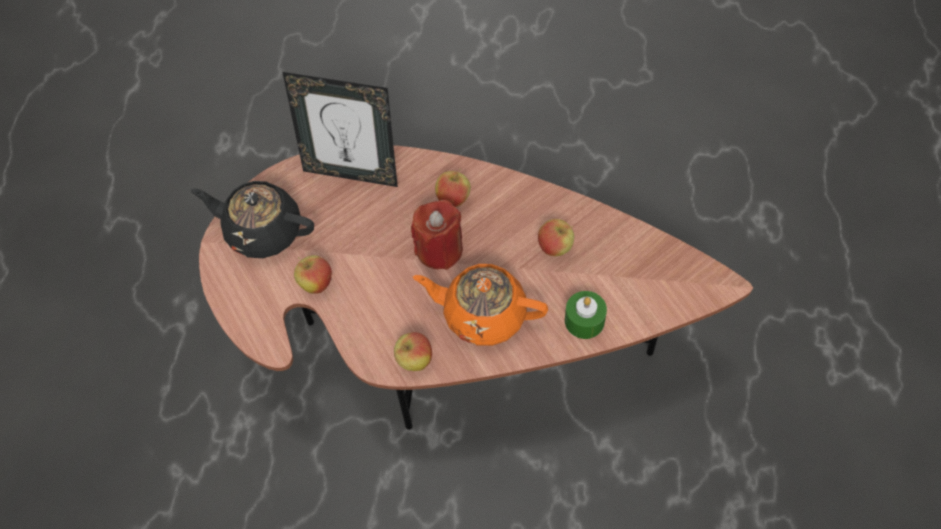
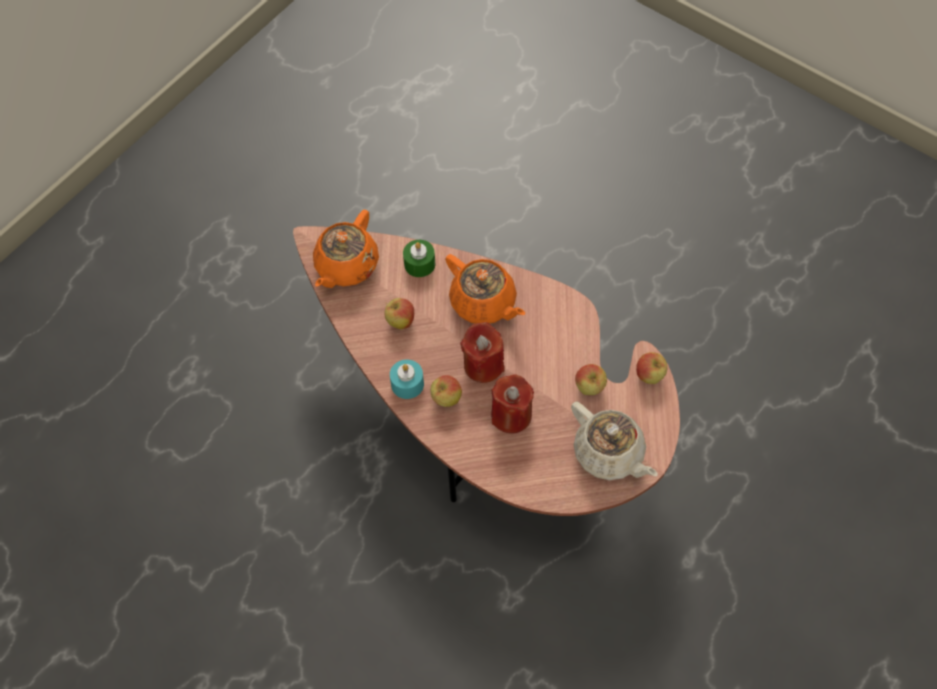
camera: 150 degrees left, 0 degrees up
black teapot [191,181,314,258] -> beige teapot [571,401,658,480]
picture frame [282,72,398,187] -> none
apple [394,332,432,371] -> apple moved to [636,352,668,384]
none -> orange teapot [313,210,379,288]
none -> turquoise candle [390,359,424,399]
none -> red candle [491,374,534,433]

